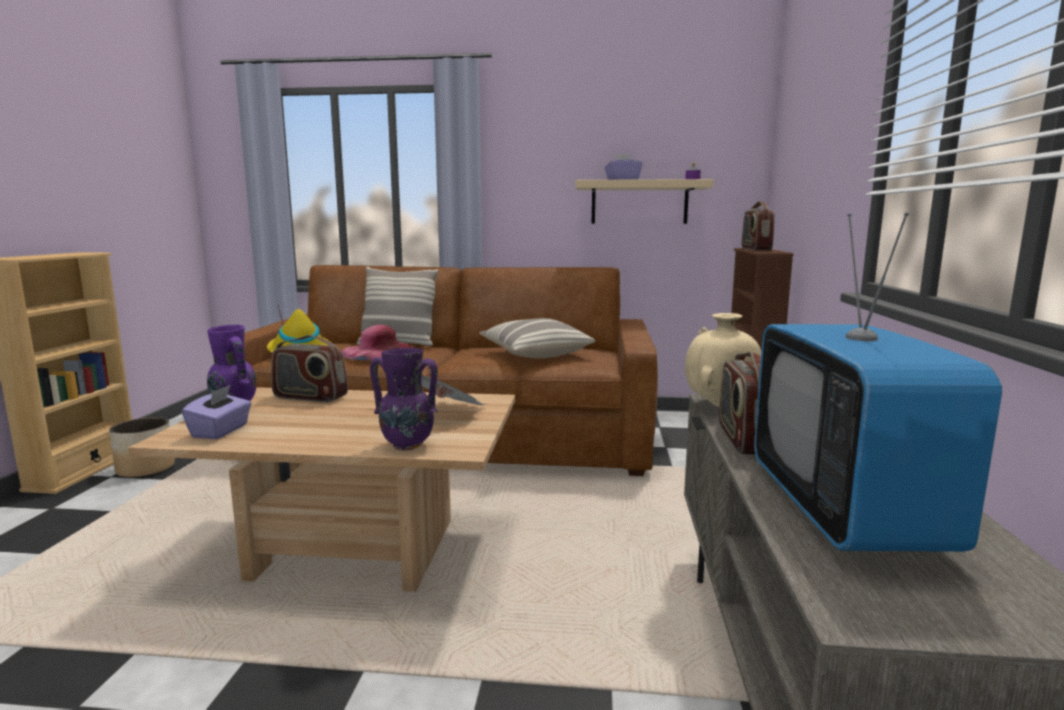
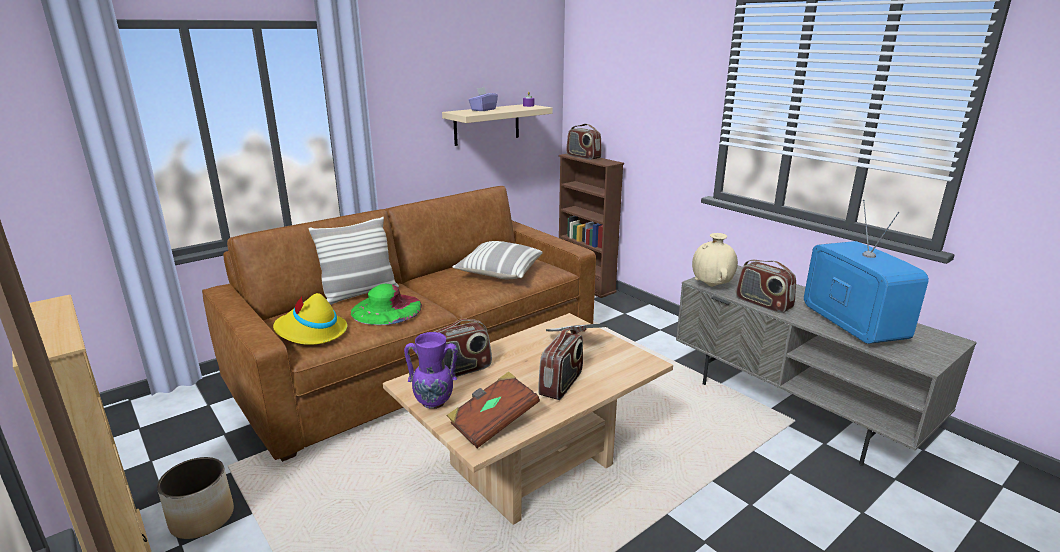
camera: 45 degrees left, 10 degrees up
purple tissue box [182,385,251,439] -> brown book [447,371,540,448]
pink hat [342,325,415,360] -> green hat [351,284,422,325]
purple vase [370,348,438,450] -> none
television [754,212,1002,552] -> television turned 150 degrees counterclockwise [804,200,929,344]
none -> radio [538,328,583,400]

